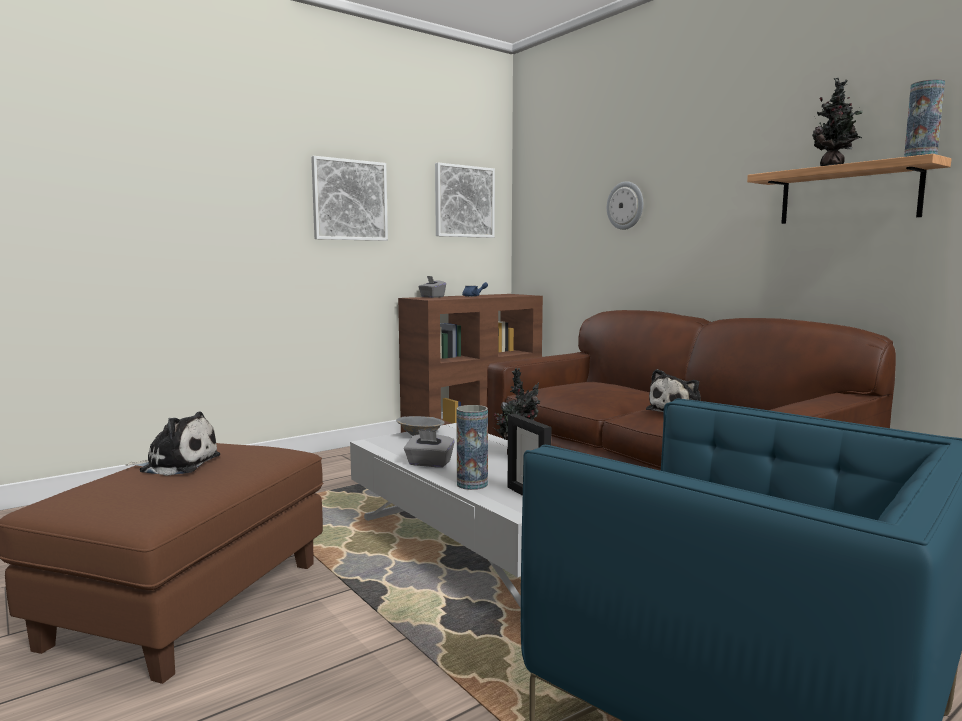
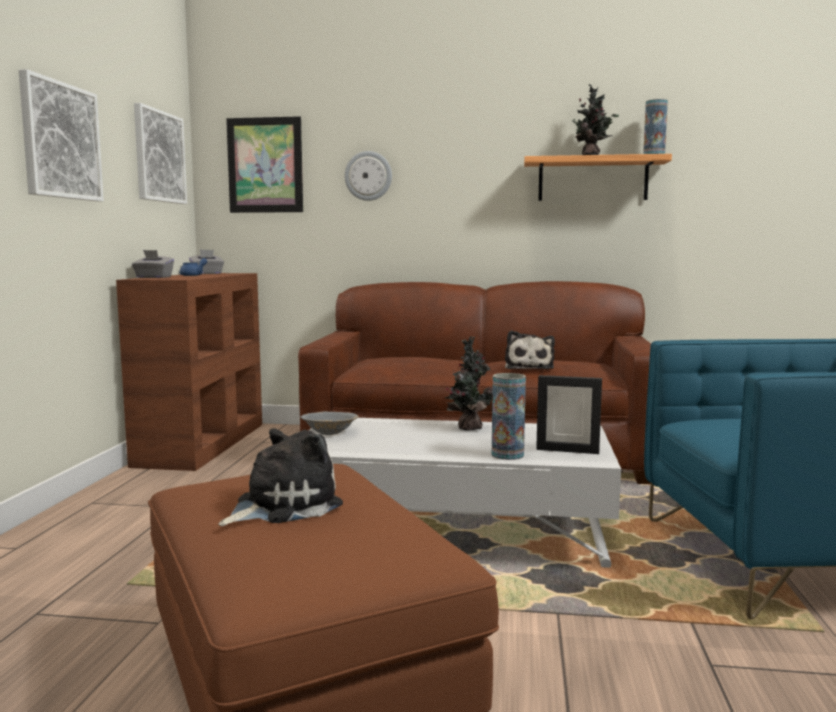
camera: 45 degrees left, 0 degrees up
grey tissue box [404,430,455,468] -> grey tissue box moved to [189,250,224,274]
none -> picture [226,116,303,213]

